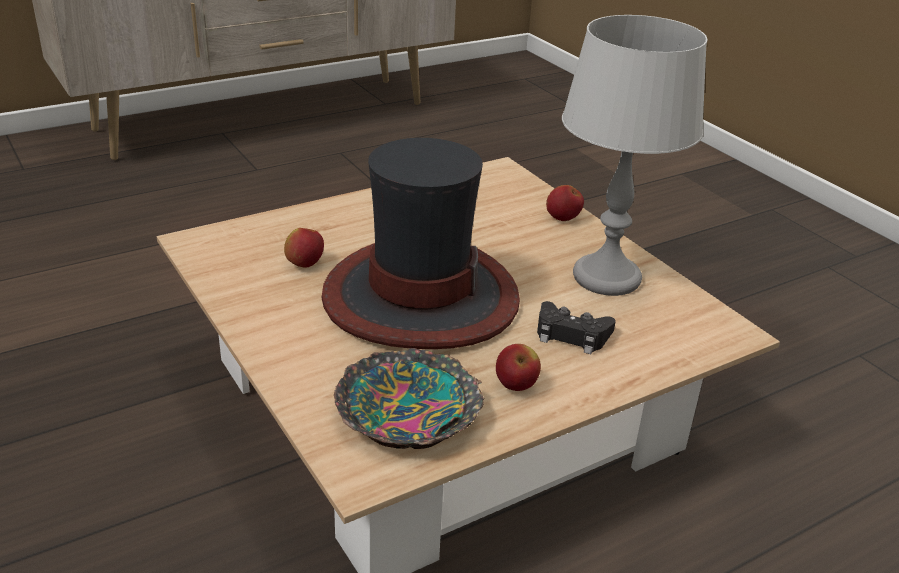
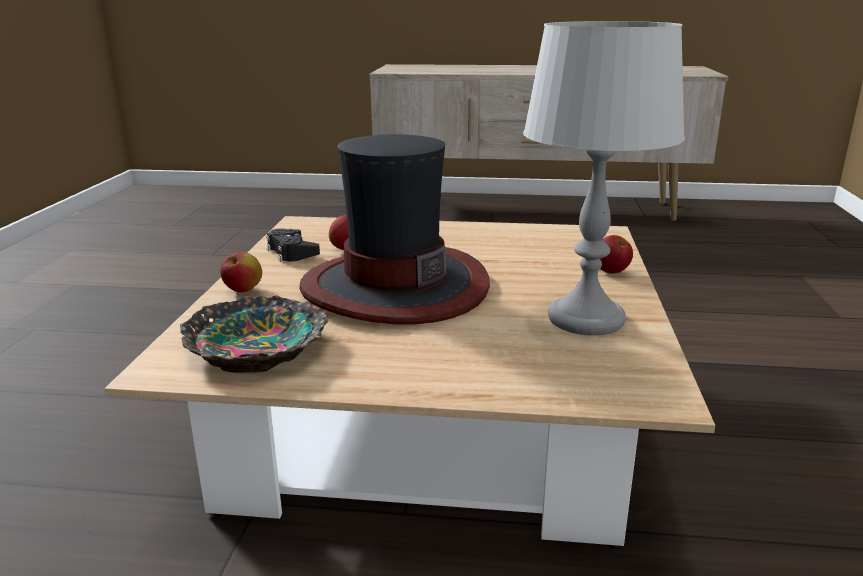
camera: 40 degrees right, 10 degrees down
apple [496,344,541,391] -> apple moved to [220,252,262,292]
black game controller [537,301,616,354] -> black game controller moved to [266,228,320,262]

